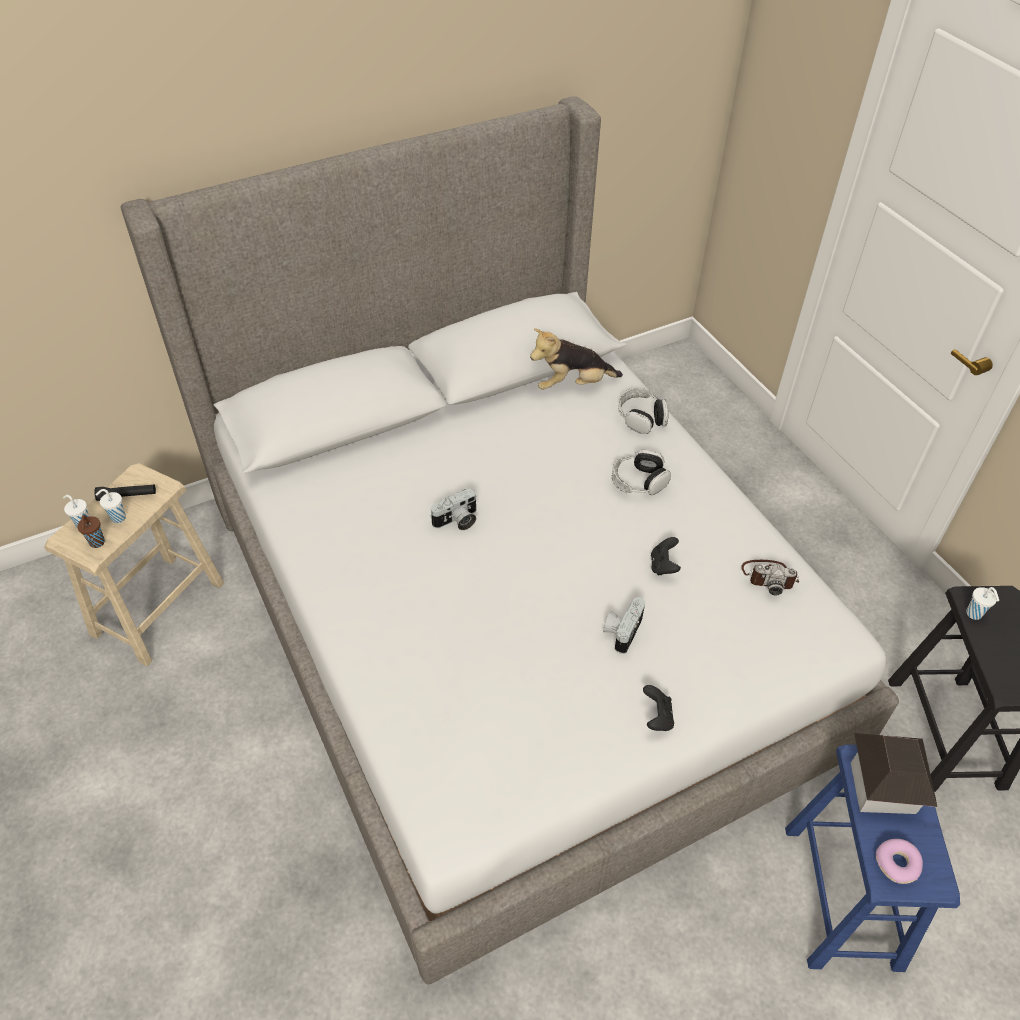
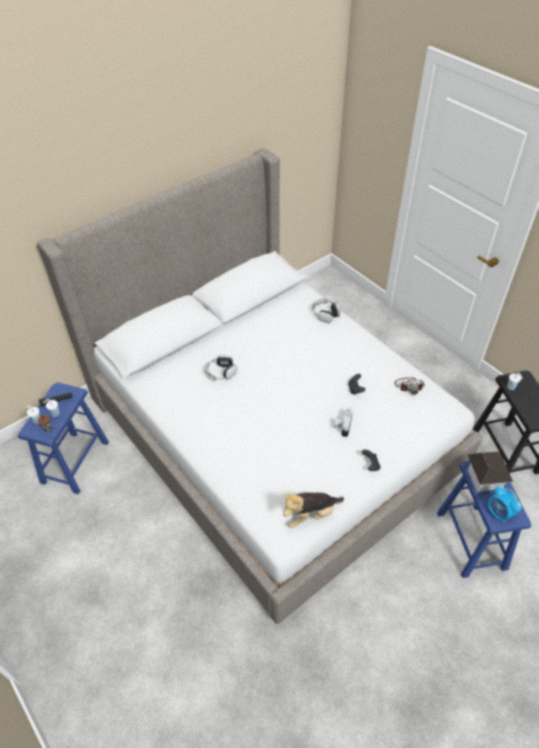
camera: 10 degrees left, 0 degrees up
beige stool [44,463,224,666] -> blue stool [18,382,109,494]
camera [430,488,477,530] -> none
plush toy [530,328,623,390] -> plush toy moved to [283,491,344,528]
headphones [612,450,671,495] -> headphones moved to [205,355,237,381]
donut [876,839,923,884] -> alarm clock [487,485,522,524]

